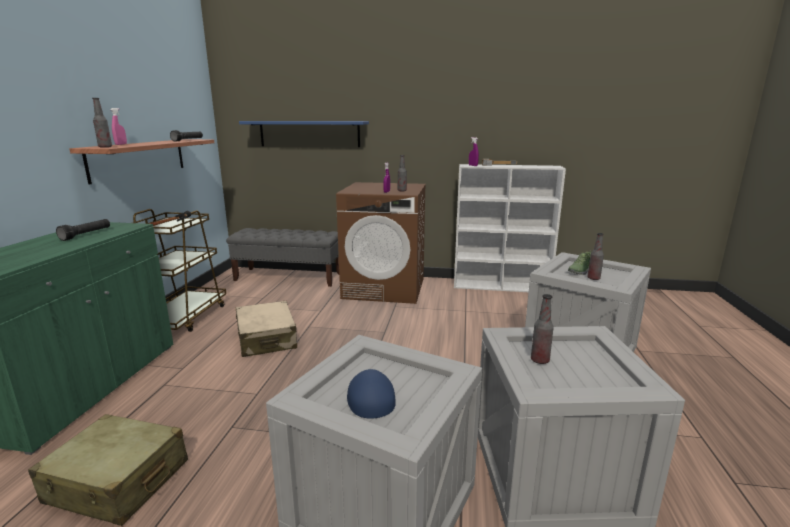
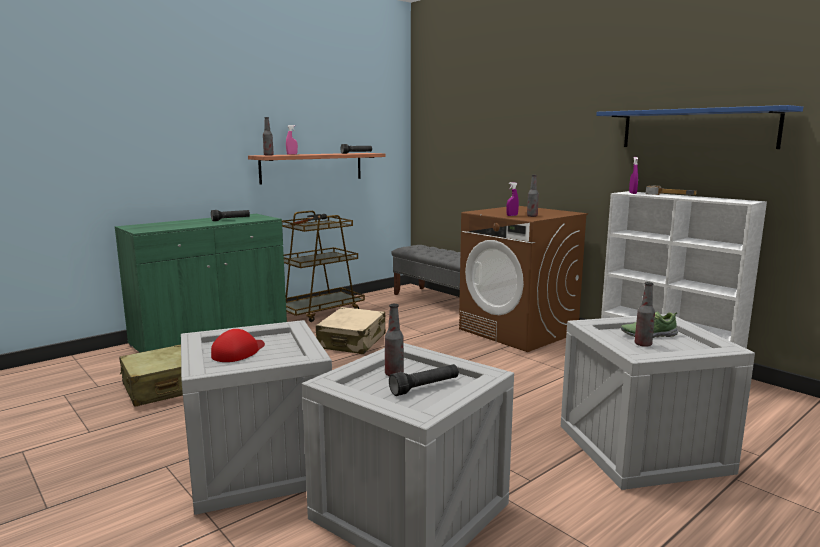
camera: 40 degrees right, 5 degrees down
blue shelf [239,121,369,147] -> blue shelf moved to [596,105,803,149]
blue cap [347,369,396,419] -> red cap [211,329,265,362]
none -> black flashlight [389,364,459,396]

